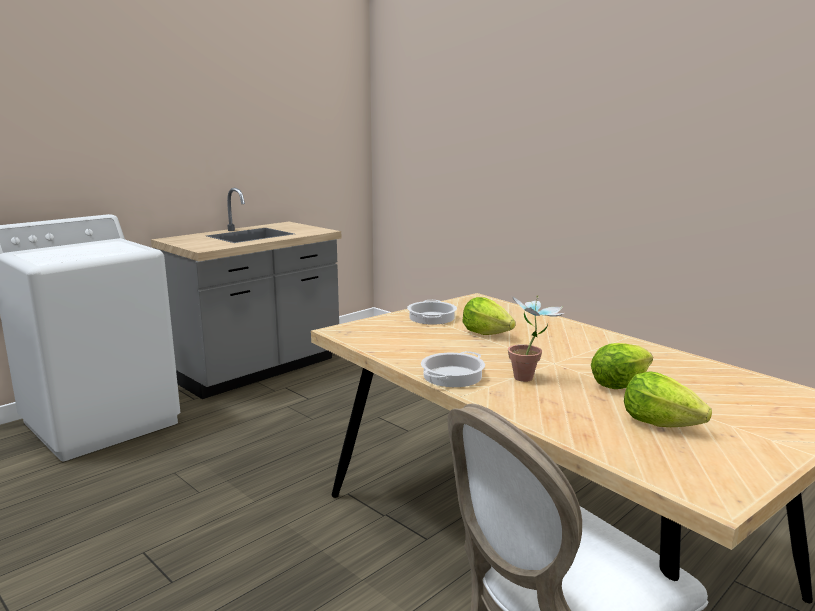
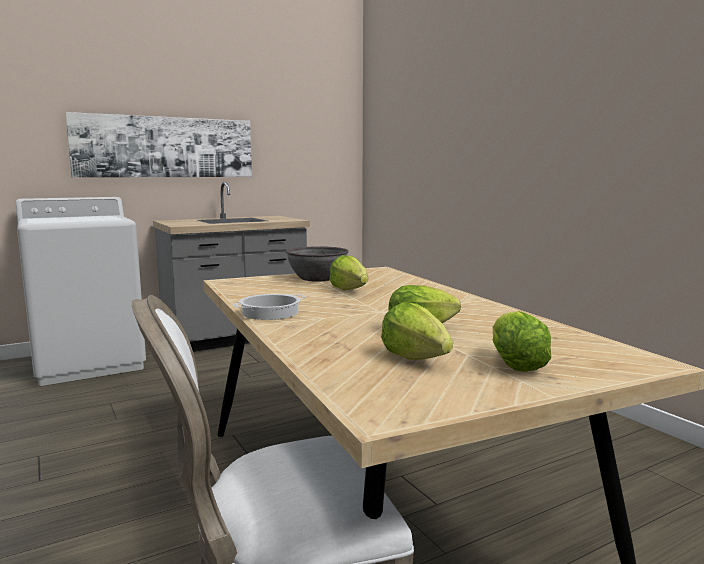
camera: 15 degrees right, 5 degrees down
cooking pot [407,300,457,324] -> grey bowl [286,246,349,281]
potted plant [508,295,564,382] -> none
none -> picture [65,112,252,178]
none -> lettuce [493,311,551,372]

